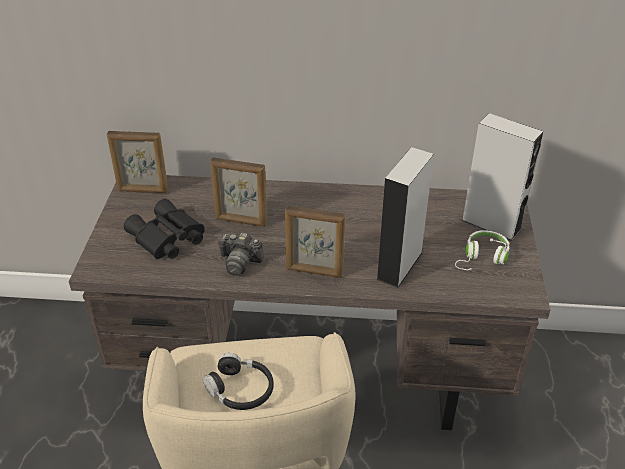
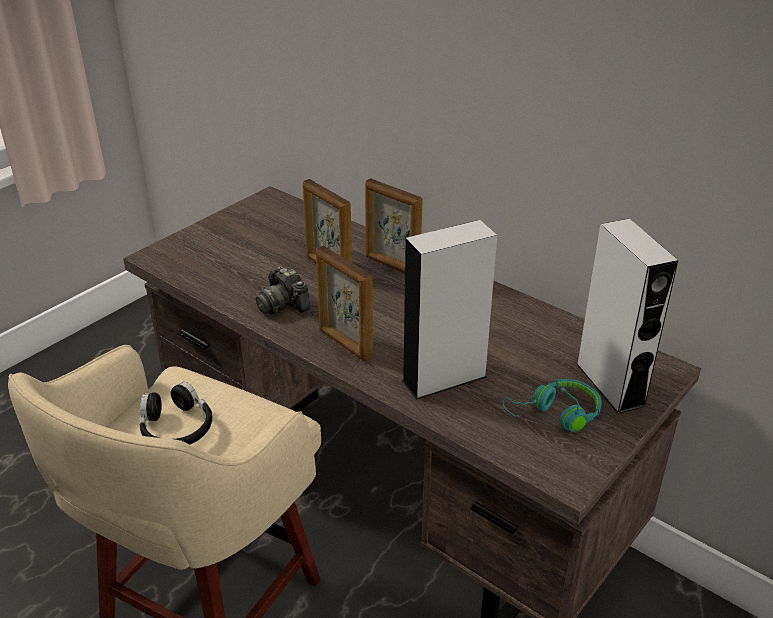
camera: 35 degrees right, 5 degrees down
picture frame [107,131,168,193] -> picture frame moved to [365,178,423,273]
black binoculars [124,199,205,259] -> none
white headphones [455,230,510,270] -> turquoise headphones [502,379,602,432]

